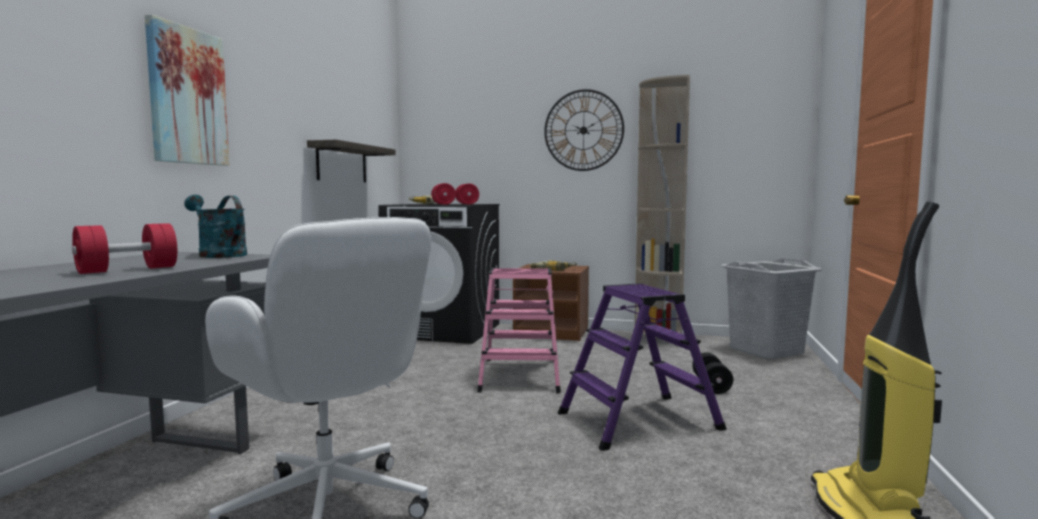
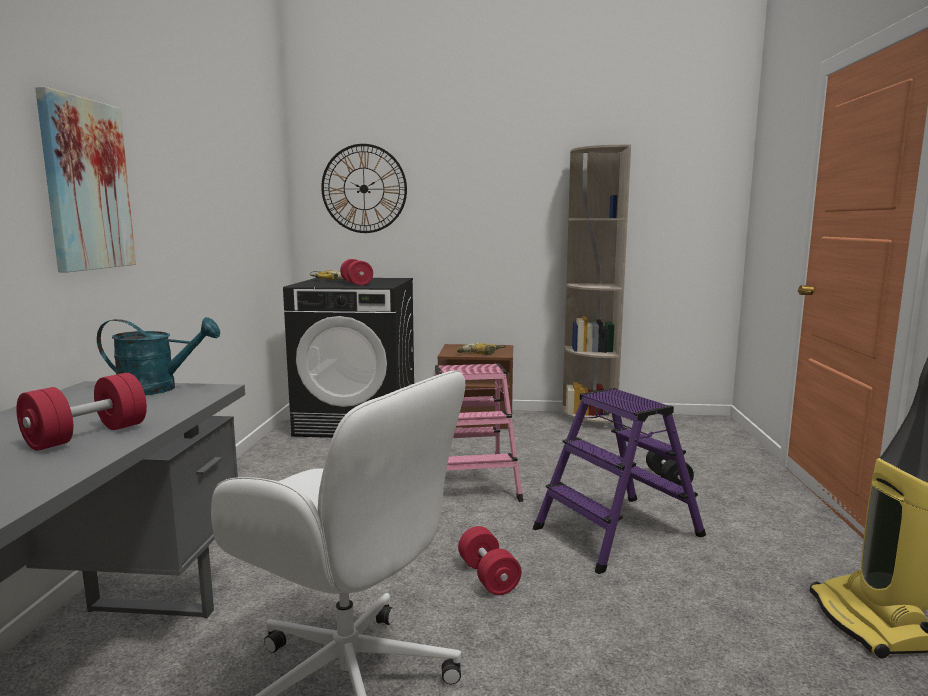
camera: 10 degrees left, 5 degrees up
turquoise watering can [184,194,247,258] -> turquoise watering can turned 150 degrees clockwise [97,317,220,395]
shelf [307,140,396,182] -> none
red dumbbell [455,184,479,205] -> red dumbbell moved to [458,526,521,595]
wall clock [544,89,624,171] -> wall clock moved to [321,144,407,233]
grey laundry basket [721,258,822,360] -> none

